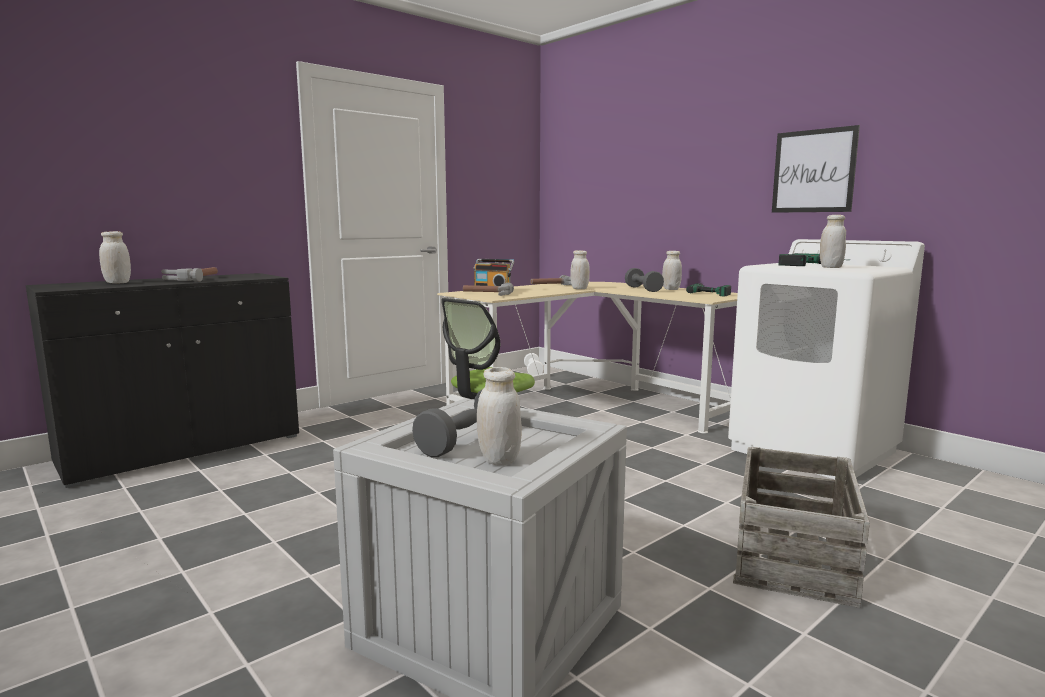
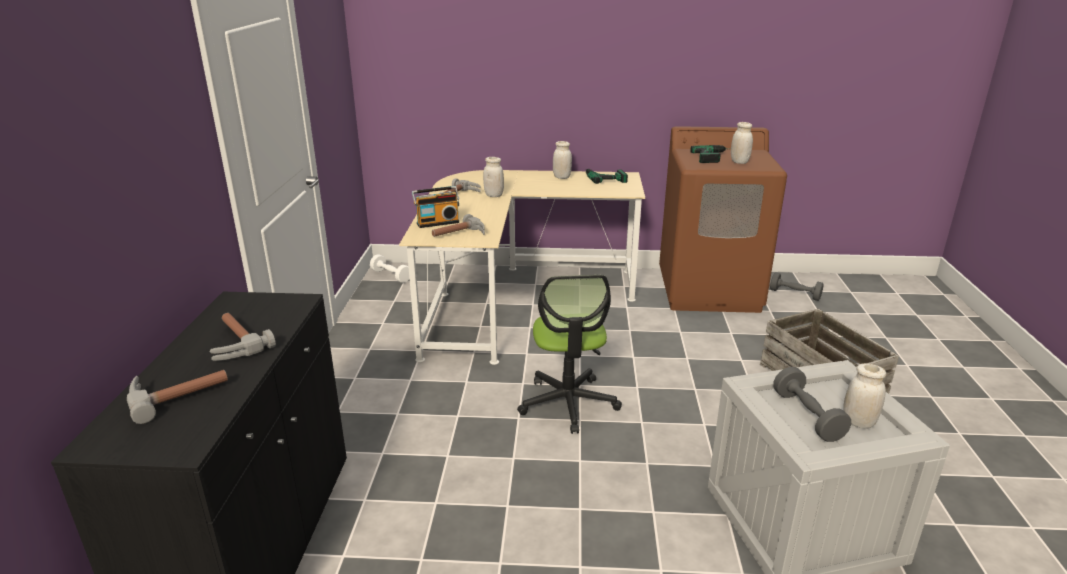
camera: 45 degrees left, 15 degrees up
white jar [99,231,131,284] -> hammer [127,370,228,424]
grey dumbbell [625,268,664,292] -> grey dumbbell moved to [770,272,824,301]
white washing machine [728,239,925,481] -> brown washing machine [659,126,787,313]
picture [772,125,860,213] -> none

